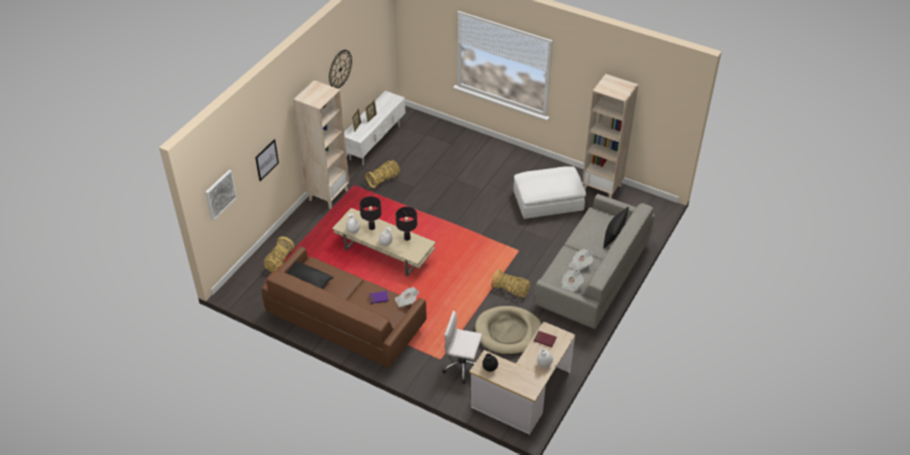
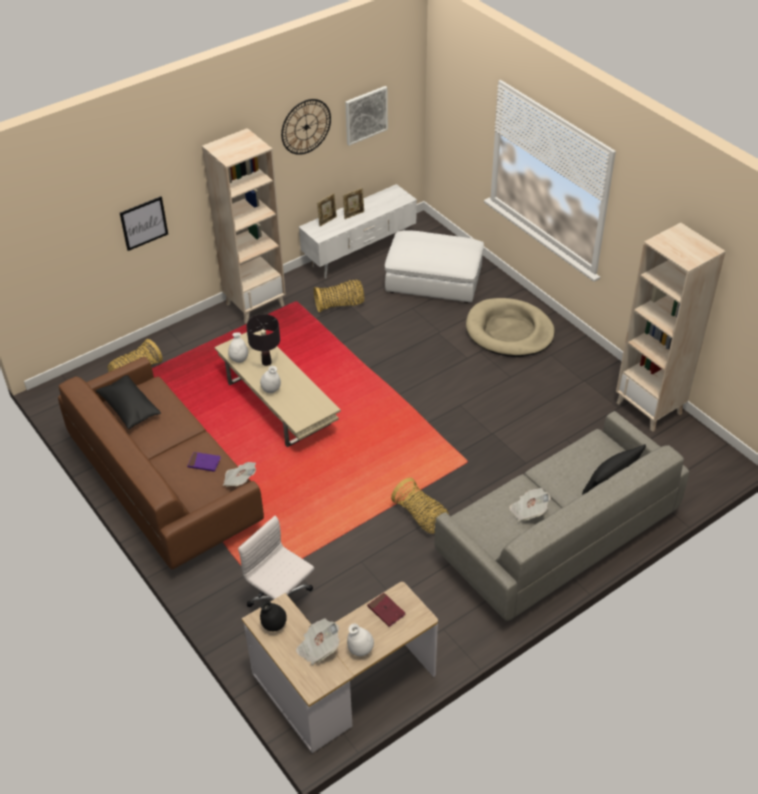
camera: 25 degrees right, 0 degrees up
picture [205,170,237,220] -> picture moved to [345,86,388,146]
black table lamp [396,207,417,241] -> none
beige dog bed [475,306,542,355] -> beige dog bed moved to [466,298,555,357]
white ottoman [513,166,586,219] -> white ottoman moved to [385,230,484,303]
newspaper [561,270,584,293] -> newspaper moved to [296,619,340,665]

